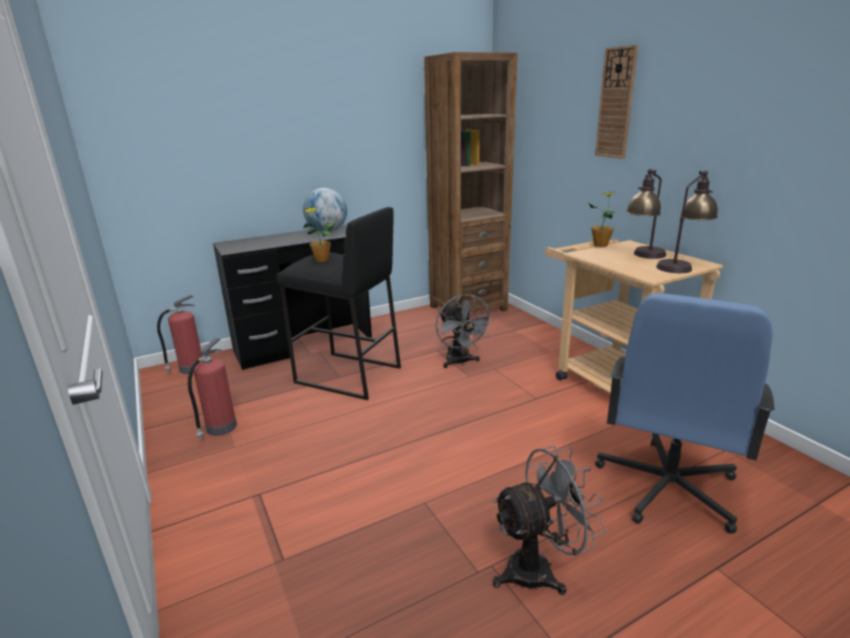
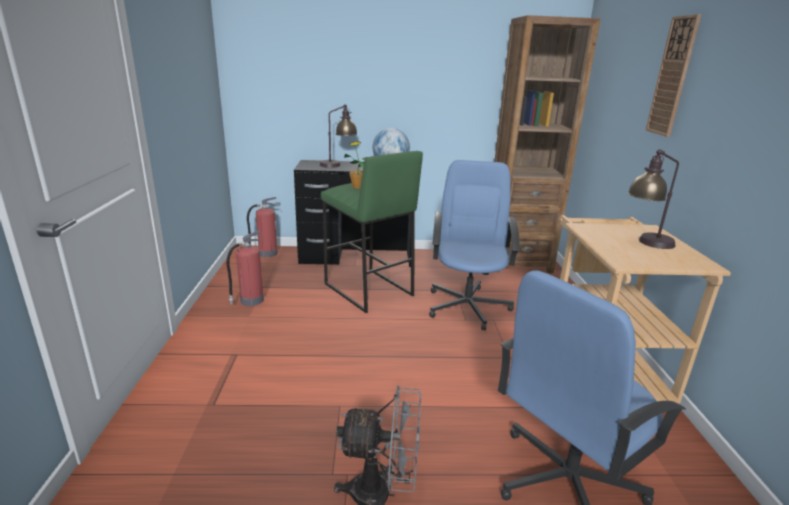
camera: 25 degrees right, 0 degrees up
black stool [276,207,401,400] -> green stool [321,151,423,313]
grey fan [436,294,494,368] -> blue office chair [429,160,520,330]
potted plant [589,192,615,247] -> none
table lamp [656,170,718,273] -> table lamp moved to [320,104,358,168]

